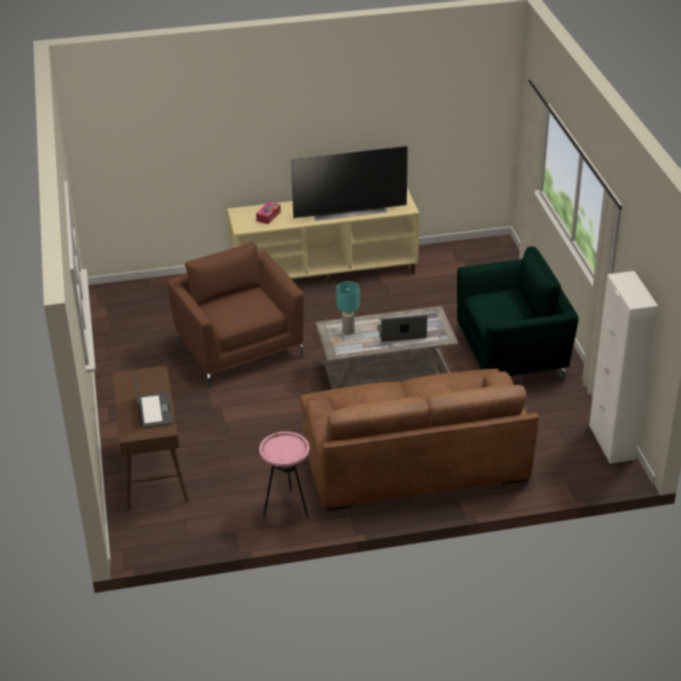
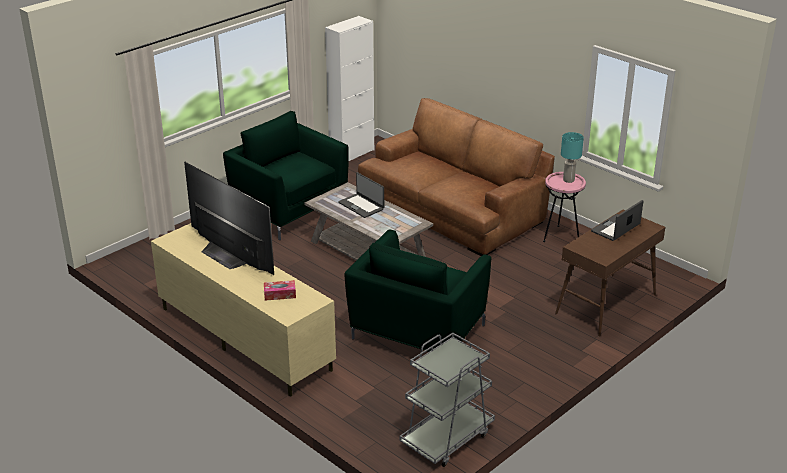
camera: 125 degrees left, 5 degrees down
brown armchair [167,241,304,388] -> green armchair [344,229,491,352]
turquoise table lamp [336,281,360,335] -> turquoise table lamp moved to [561,132,584,183]
none -> grey cart [400,333,495,467]

